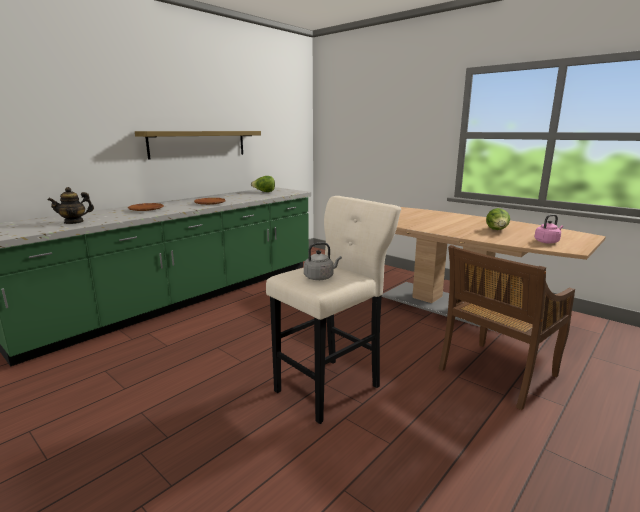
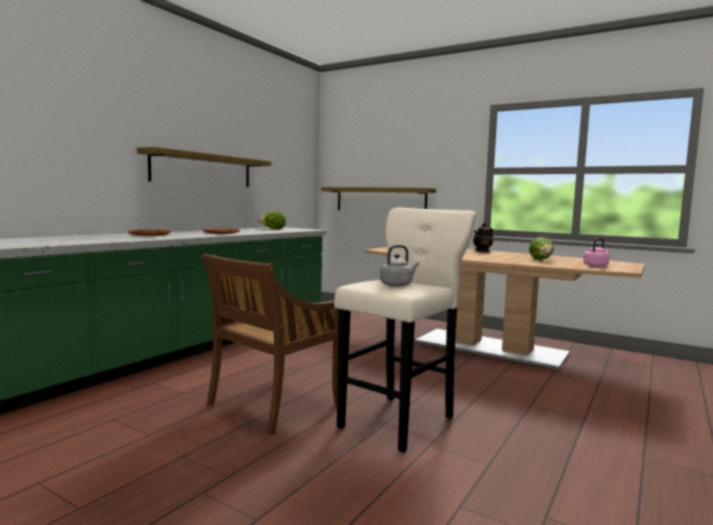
camera: 10 degrees left, 10 degrees down
teapot [48,187,94,224] -> teapot moved to [473,223,493,252]
brown chair [438,245,575,410] -> brown chair moved to [202,254,338,435]
none -> shelf [321,187,436,210]

